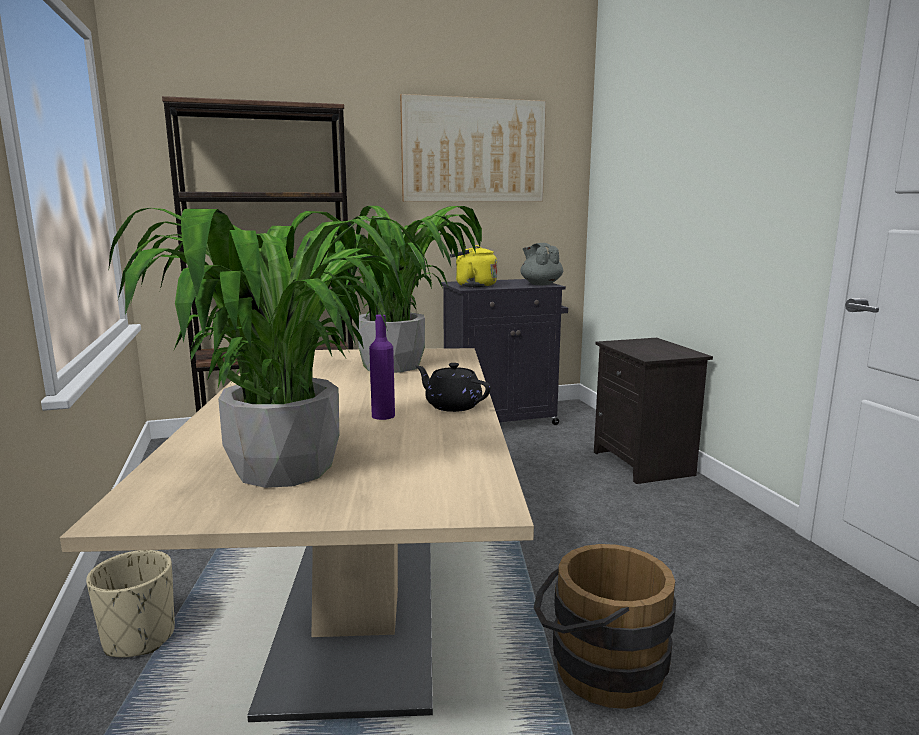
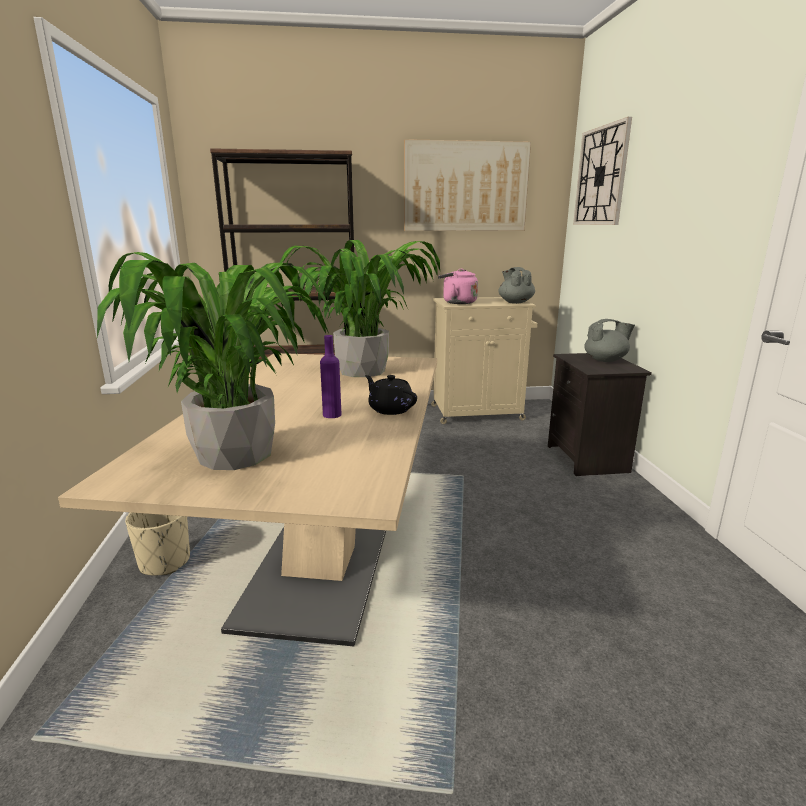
camera: 10 degrees right, 5 degrees up
black cabinet [441,279,568,425] -> beige cabinet [431,297,538,424]
yellow kettle [450,245,497,287] -> pink kettle [438,269,478,304]
brown bucket [534,544,676,709] -> none
none -> wall clock [573,117,632,225]
none -> grey teapot [584,319,635,362]

